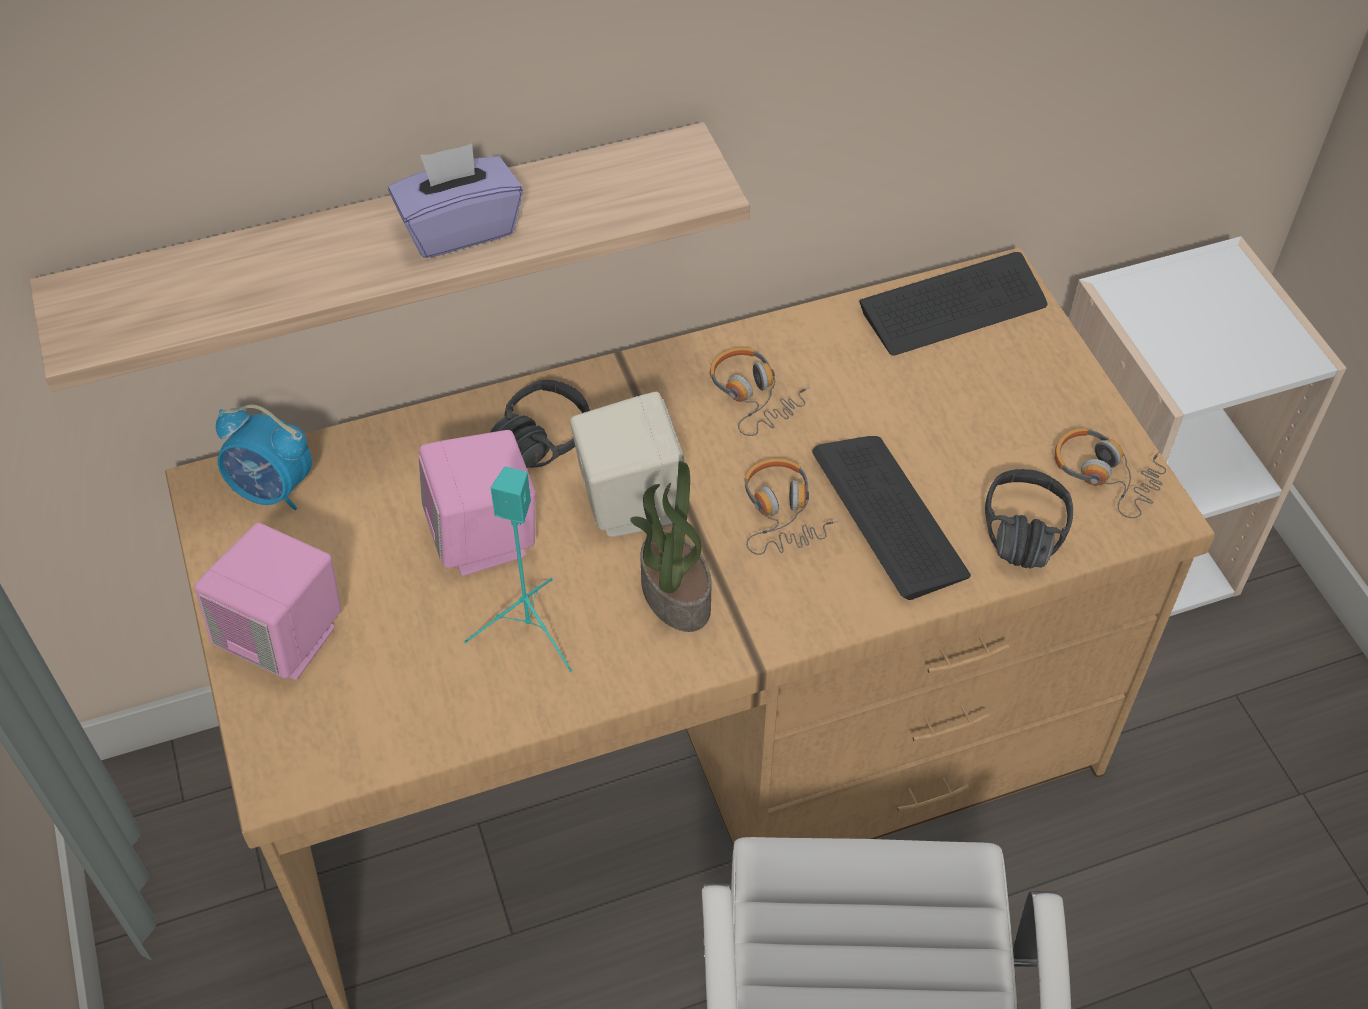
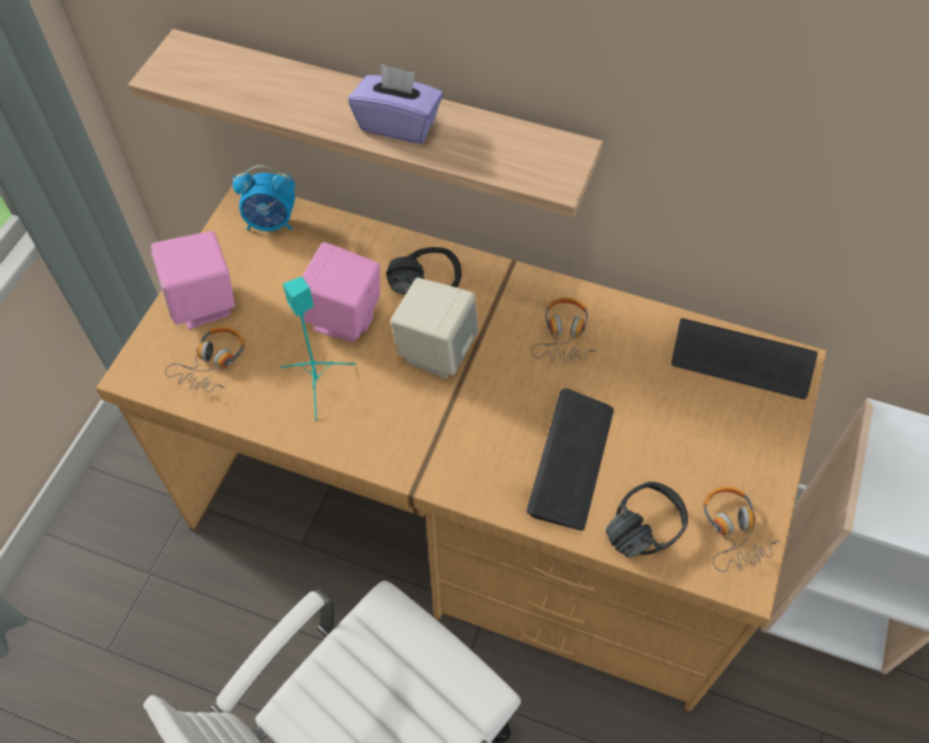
camera: 40 degrees right, 5 degrees up
alarm clock [216,405,312,510] -> alarm clock turned 60 degrees counterclockwise [233,165,295,231]
potted plant [630,461,711,632] -> none
headphones [744,459,838,555] -> headphones moved to [165,326,245,393]

